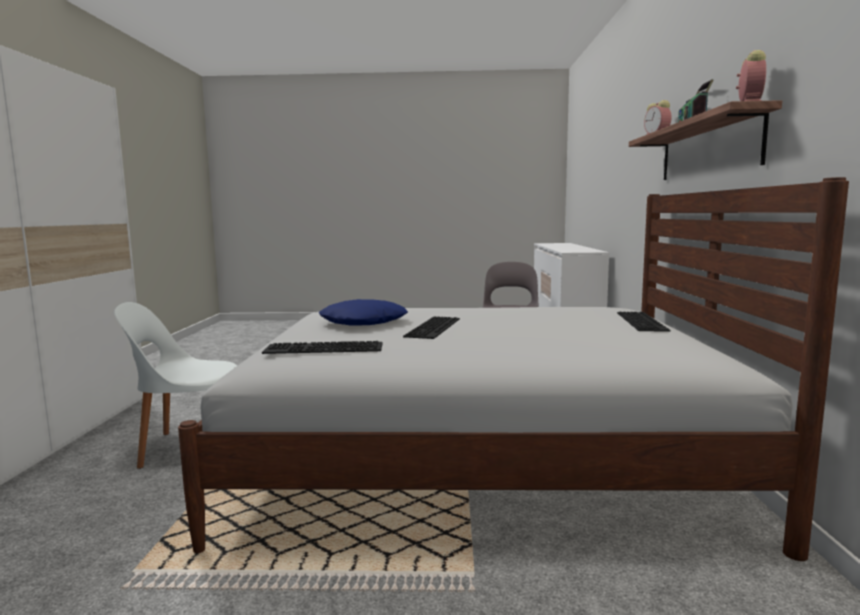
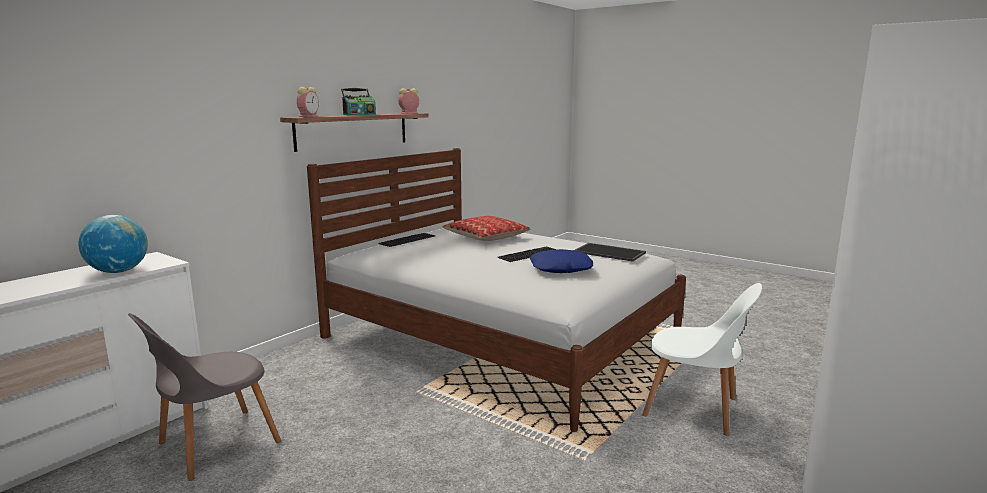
camera: 145 degrees left, 5 degrees up
keyboard [262,341,383,354] -> tray [574,243,646,262]
none -> globe [78,215,148,273]
none -> pillow [443,216,530,241]

